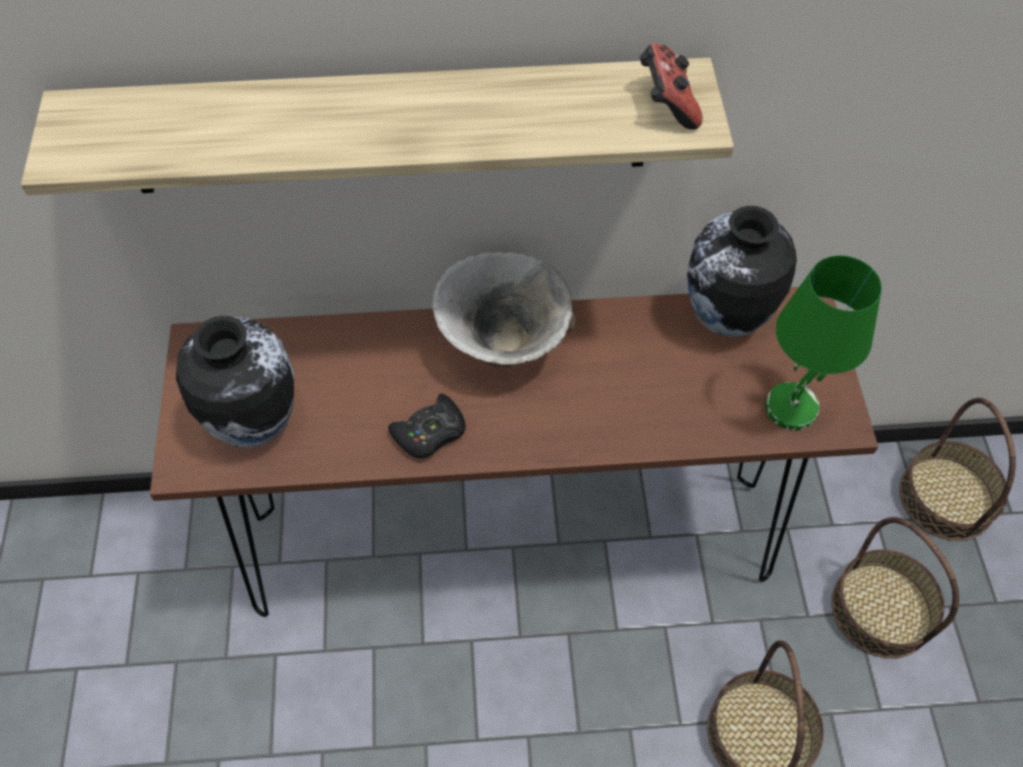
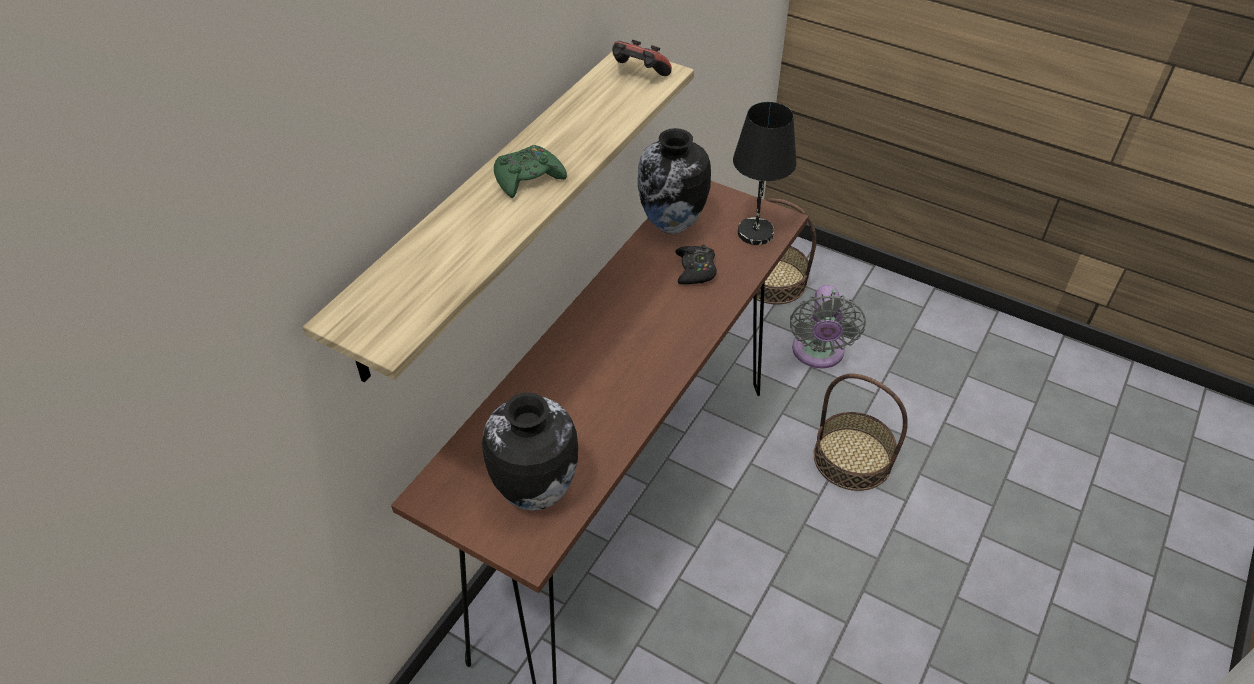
camera: 55 degrees left, 10 degrees down
black game controller [388,394,466,458] -> black game controller moved to [675,245,717,284]
bowl [432,252,575,367] -> none
green table lamp [765,255,882,430] -> black table lamp [733,102,797,245]
basket [831,517,959,658] -> grey fan [790,285,866,368]
none -> green game controller [494,145,567,198]

